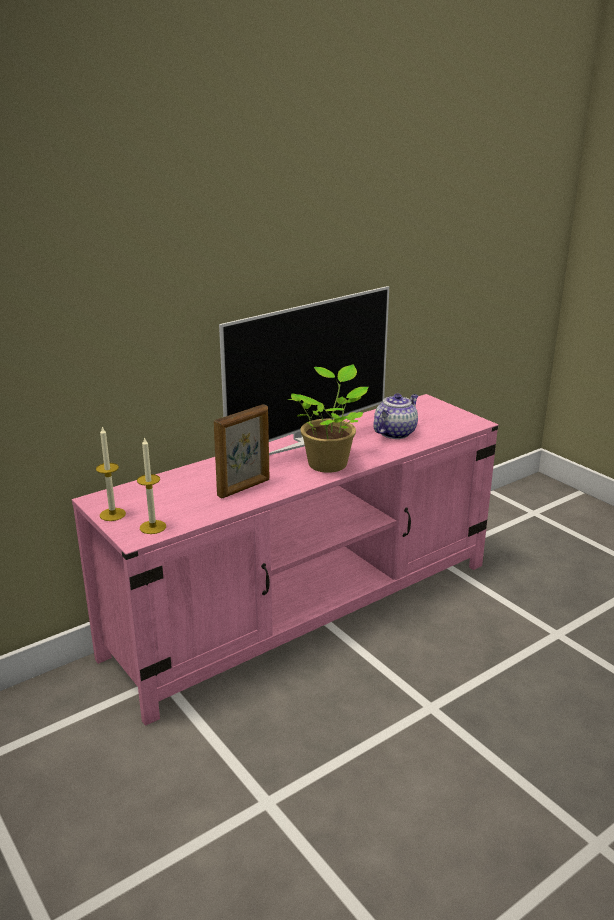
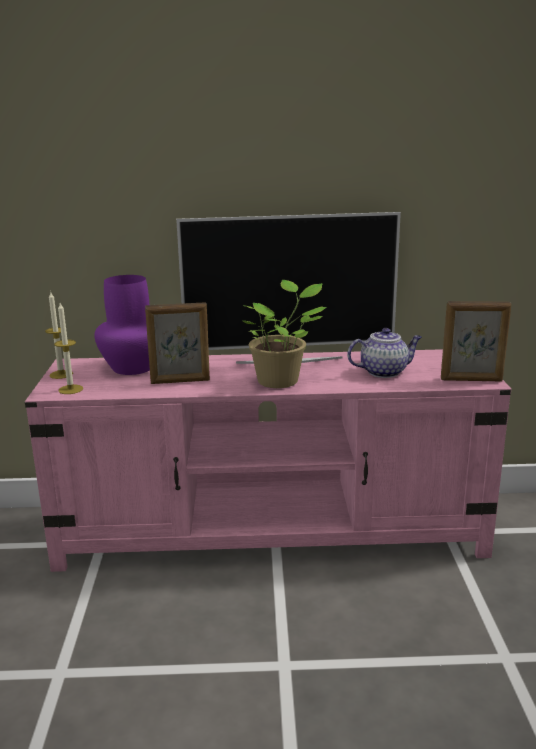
camera: 35 degrees right, 5 degrees down
none -> purple vase [94,275,150,375]
none -> picture frame [441,301,511,381]

